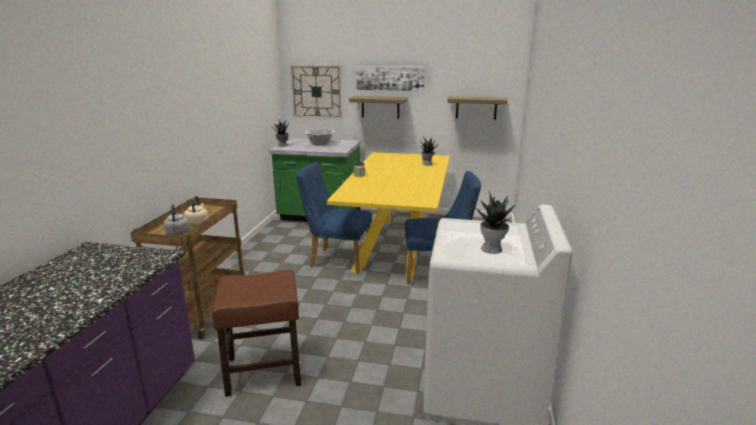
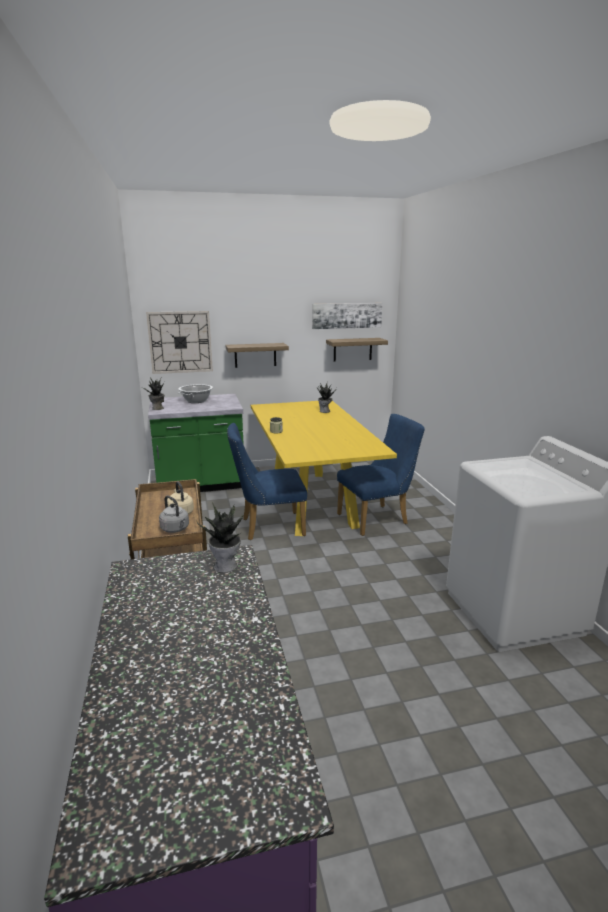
camera: 25 degrees left, 0 degrees up
brown stool [212,270,301,397] -> none
picture [356,66,425,91] -> picture moved to [312,303,382,329]
potted plant [473,191,515,254] -> potted plant moved to [196,503,243,573]

